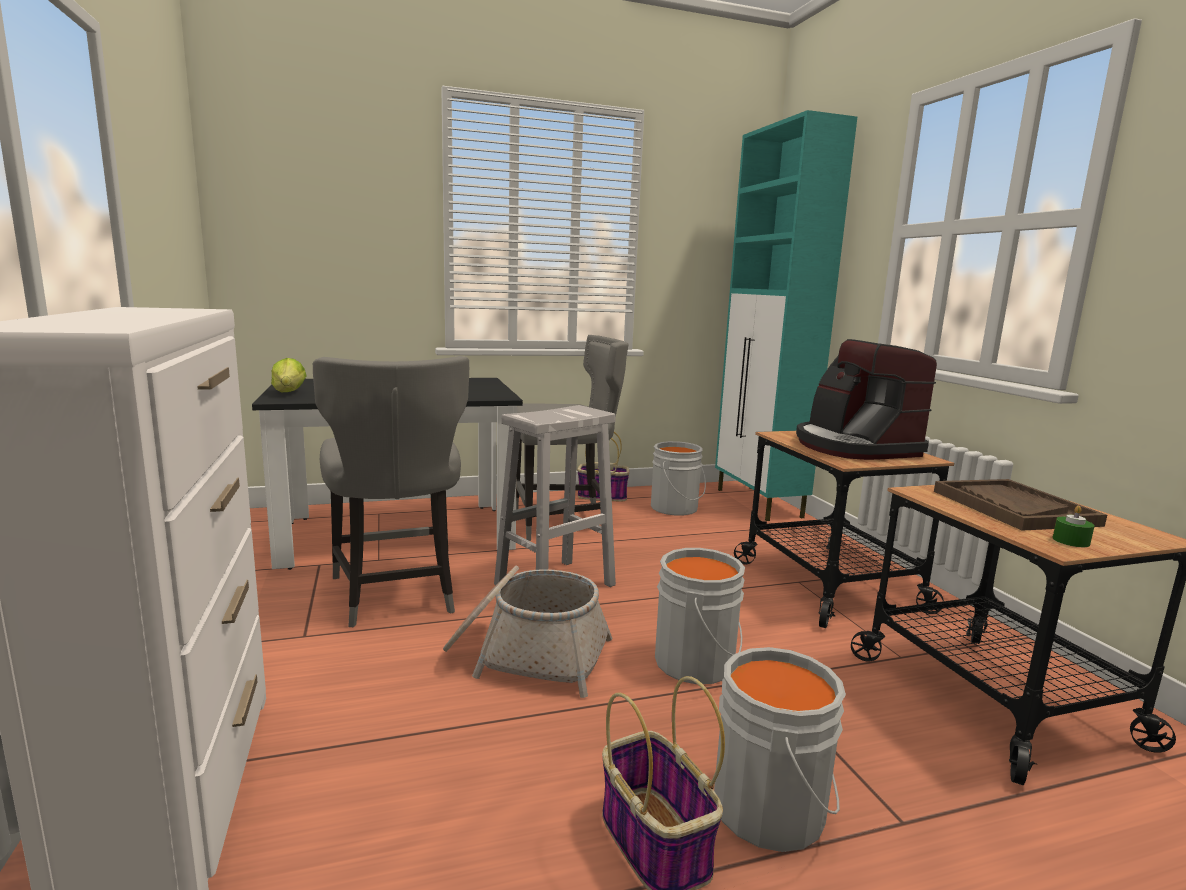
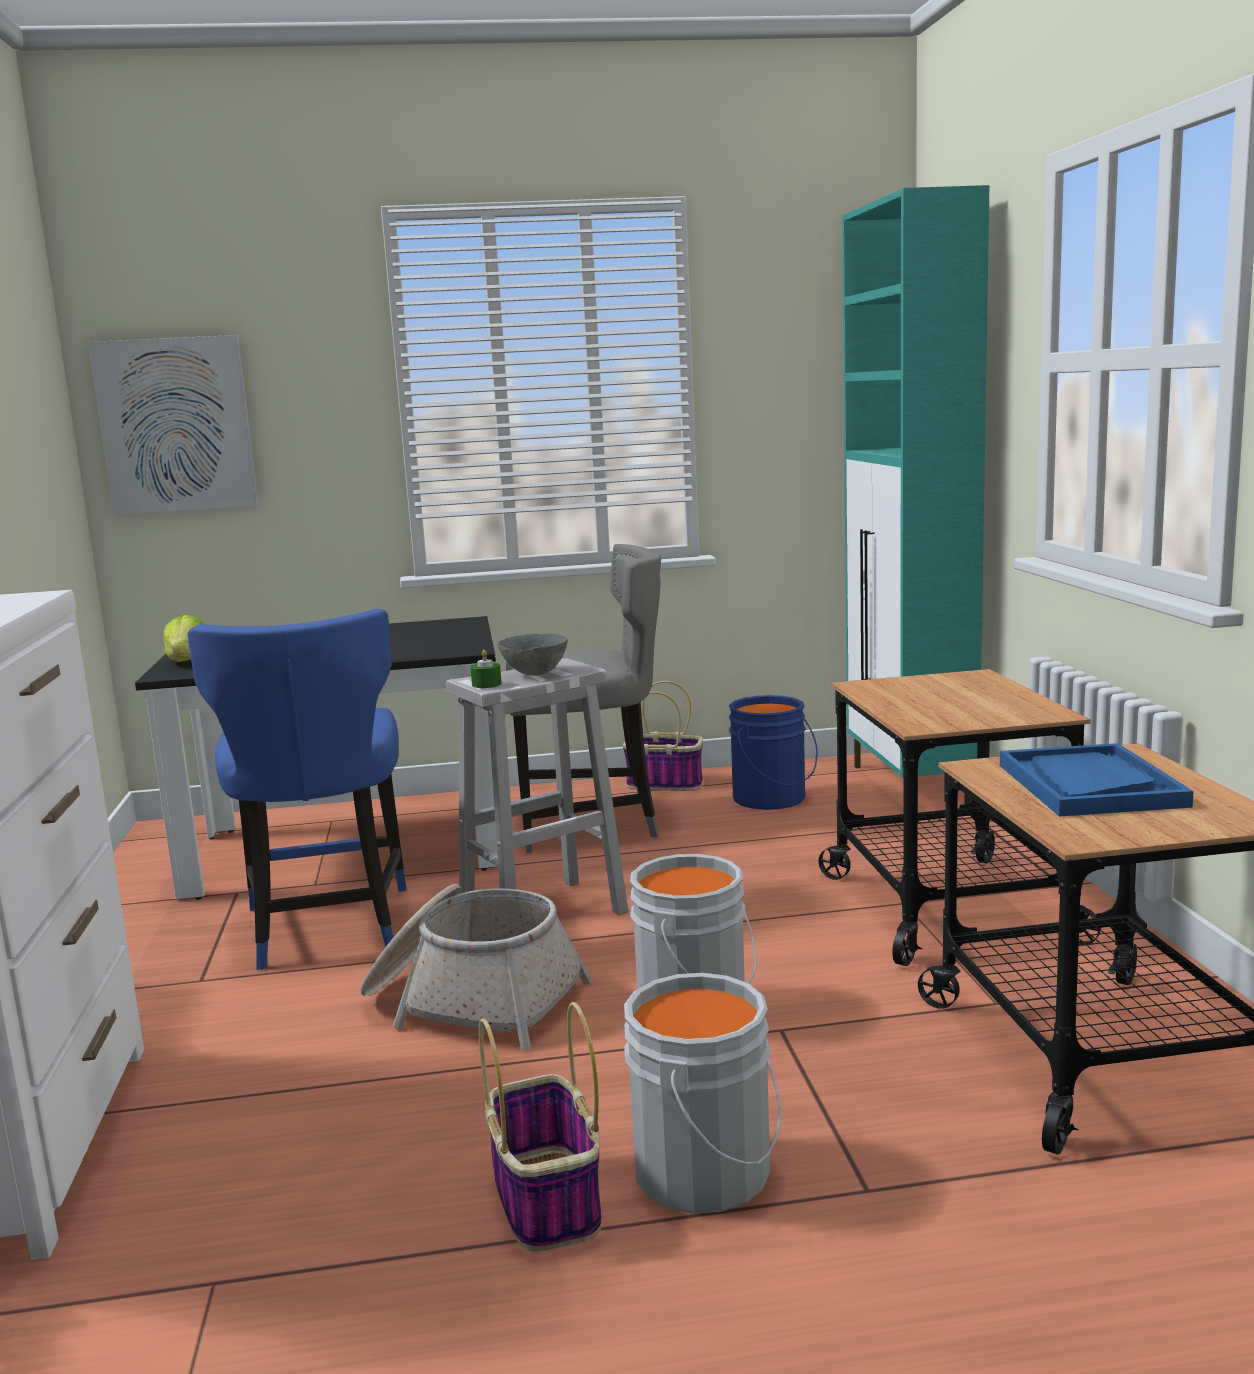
camera: 10 degrees right, 0 degrees up
grey chair [313,356,469,627] -> blue chair [187,609,407,970]
grey bucket [651,441,706,516] -> blue bucket [729,695,818,810]
coffee machine [796,339,937,460] -> none
brown tray [934,479,1107,530] -> blue tray [1000,743,1194,816]
green candle [1052,506,1095,547] -> green candle moved to [470,650,502,688]
none -> picture [88,335,259,515]
none -> grey bowl [497,633,568,676]

